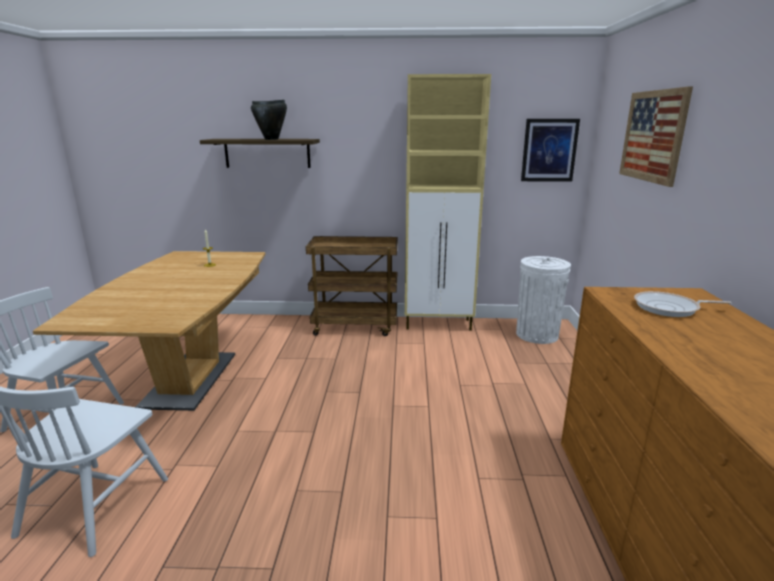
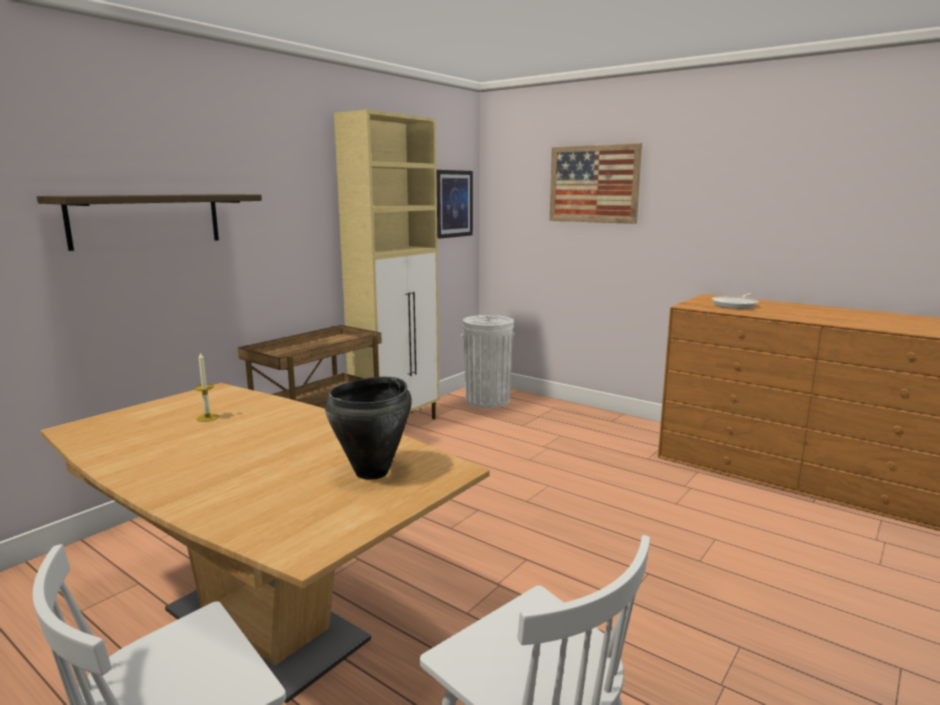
camera: 55 degrees left, 5 degrees down
black cooking pot [251,100,287,140] -> black cooking pot moved to [325,377,412,480]

